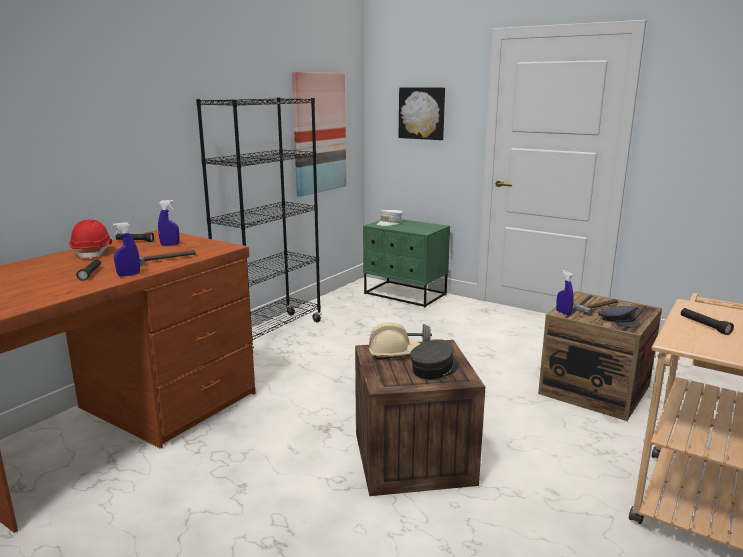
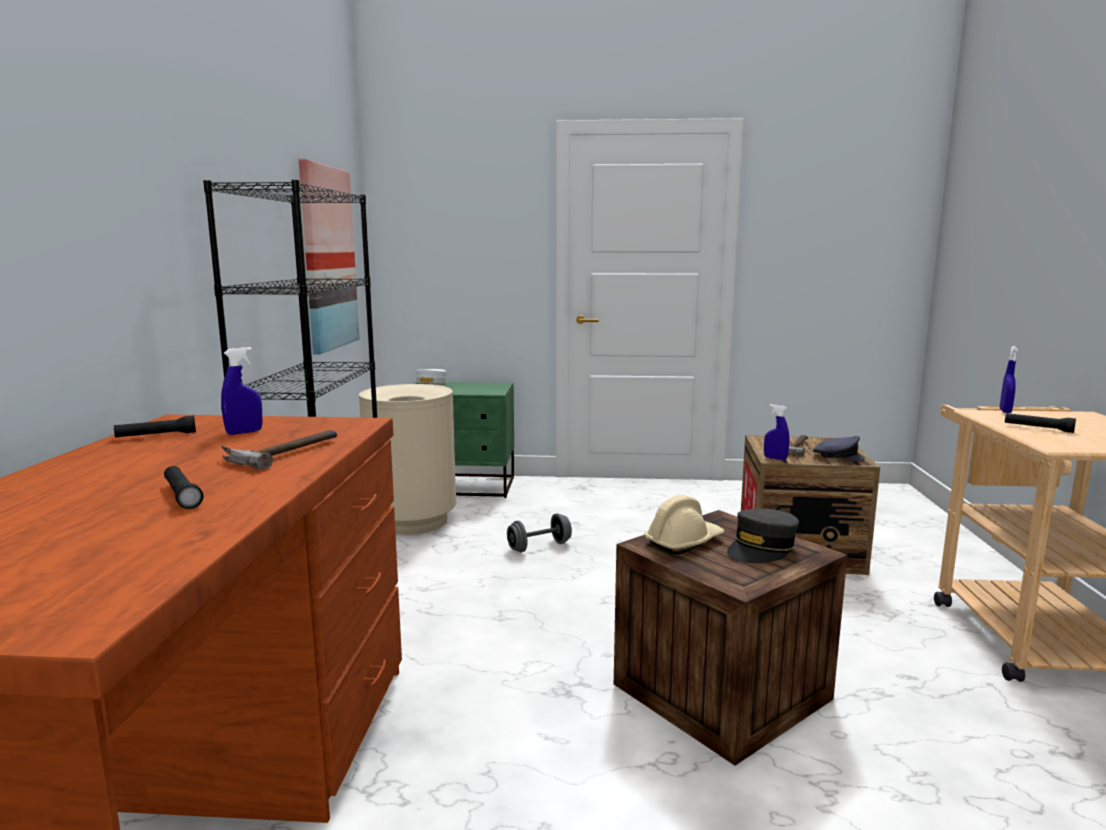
camera: 30 degrees left, 5 degrees down
red hard hat [69,220,112,259] -> none
blue spray bottle [112,222,140,277] -> blue spray bottle moved to [999,346,1018,413]
picture [399,88,445,140] -> none
grey cap [410,339,460,379] -> grey cap turned 150 degrees counterclockwise [727,509,799,563]
none -> beige trash can [359,384,456,535]

